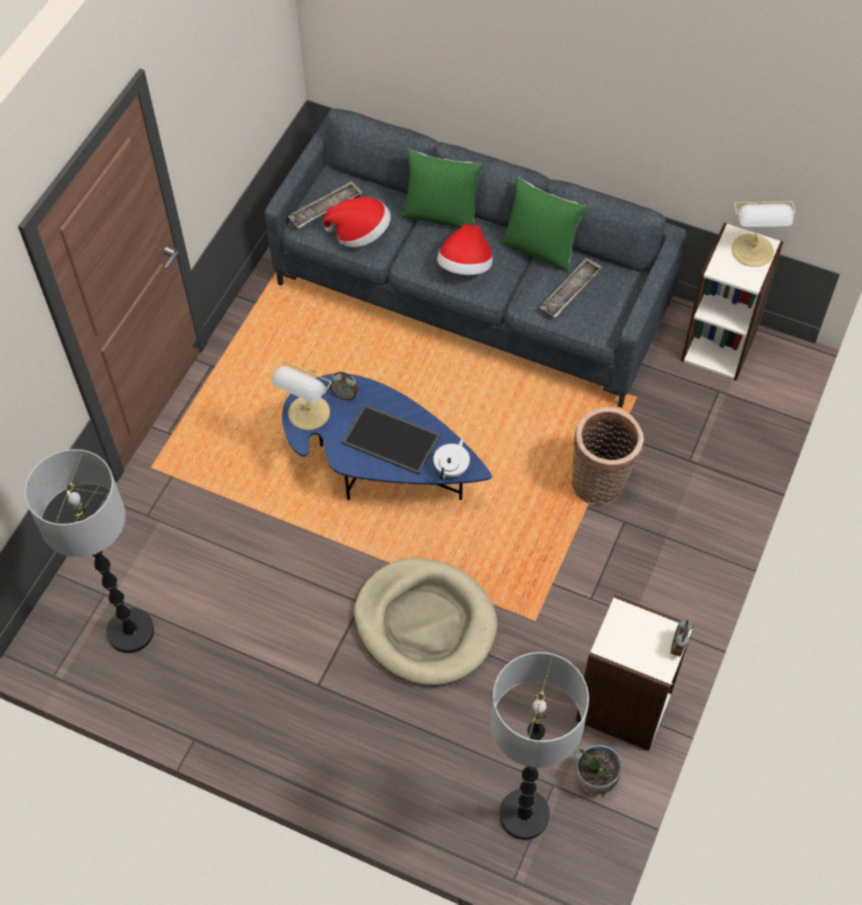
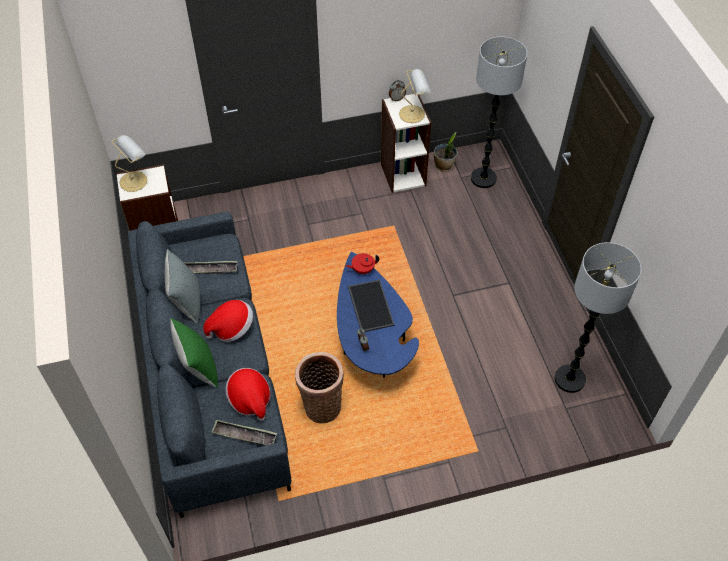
camera: 130 degrees left, 5 degrees down
table lamp [271,360,332,430] -> table lamp moved to [399,69,431,123]
beige dog bed [354,558,497,685] -> none
white teapot [433,437,470,481] -> red teapot [346,253,379,274]
green pillow [501,176,587,273] -> grey pillow [165,249,200,324]
basket [572,407,644,505] -> basket moved to [295,352,344,424]

